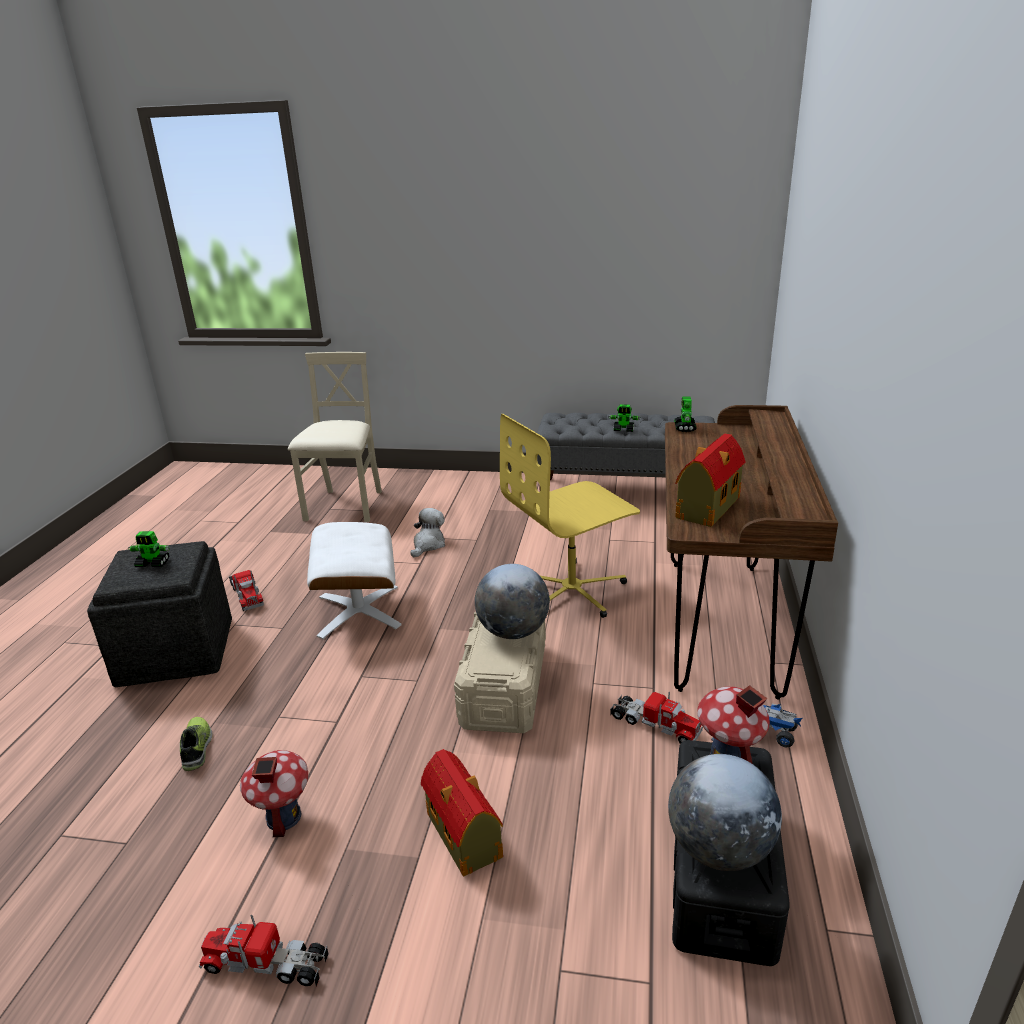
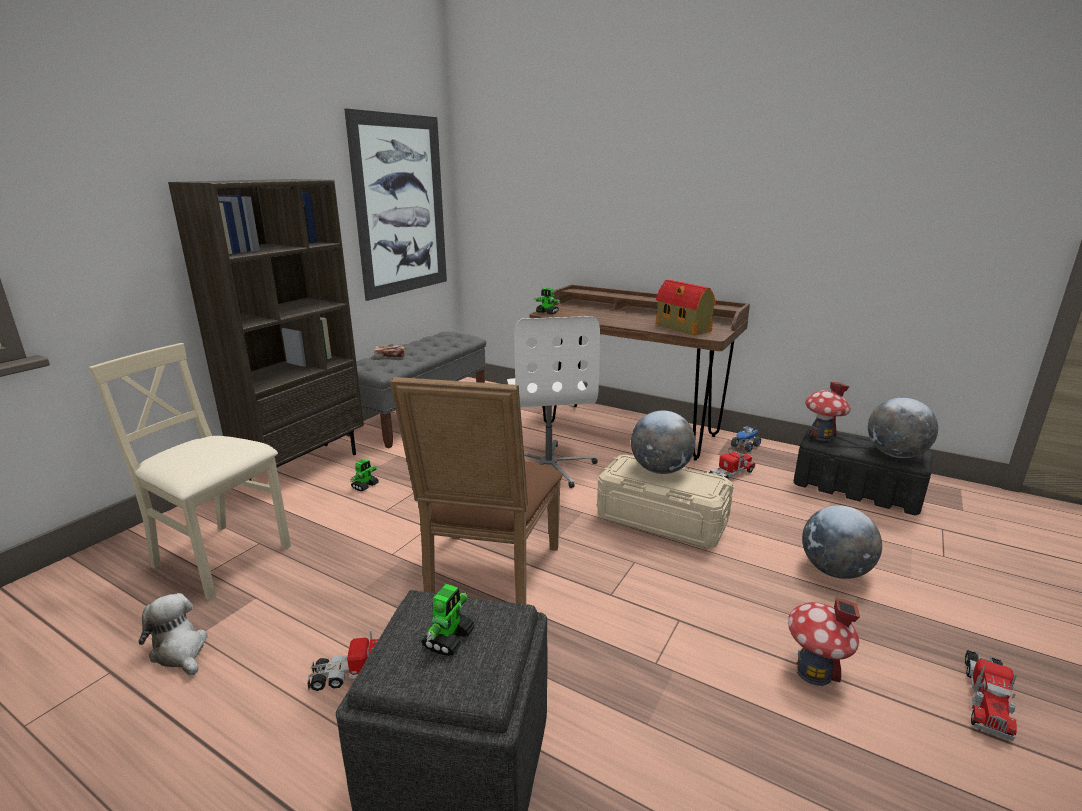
camera: 70 degrees left, 5 degrees down
shoe [180,717,213,771] -> none
white ottoman [307,522,402,639] -> brown chair [390,377,563,604]
plush toy [410,508,445,557] -> plush toy moved to [138,593,208,675]
toy house [421,749,503,876] -> globe [802,505,882,579]
yellow office chair [500,414,640,618] -> white office chair [507,316,600,488]
toy robot [608,404,641,432] -> toy robot moved to [350,459,379,491]
none -> brown bookcase [168,179,364,481]
none -> picture [344,109,447,301]
none -> book [374,344,405,358]

